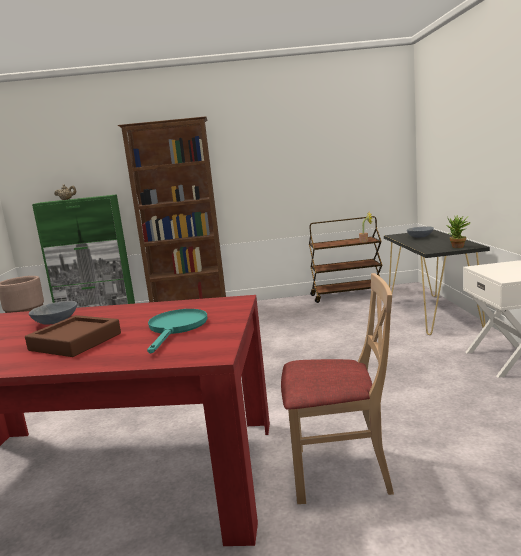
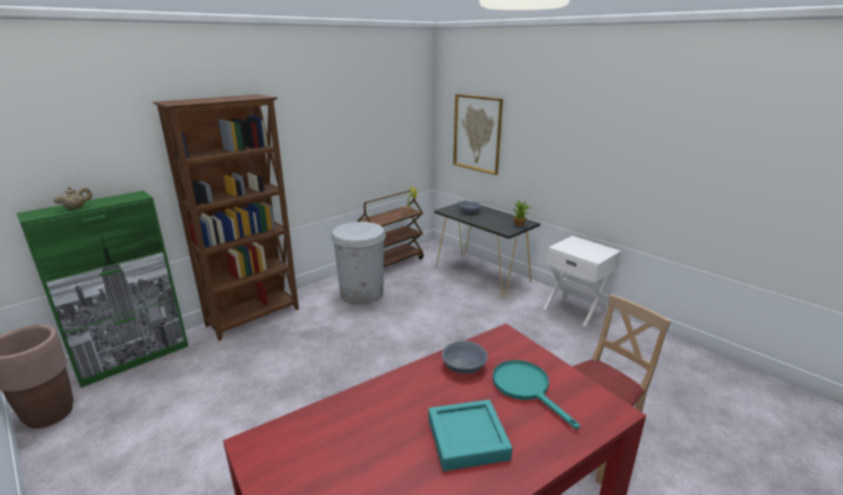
camera: 40 degrees left, 10 degrees up
brown tray [25,315,121,357] -> turquoise tray [429,400,512,471]
grey bowl [29,301,77,325] -> grey bowl moved to [442,341,488,374]
none -> white trash can [331,222,386,305]
none -> picture [453,94,503,175]

